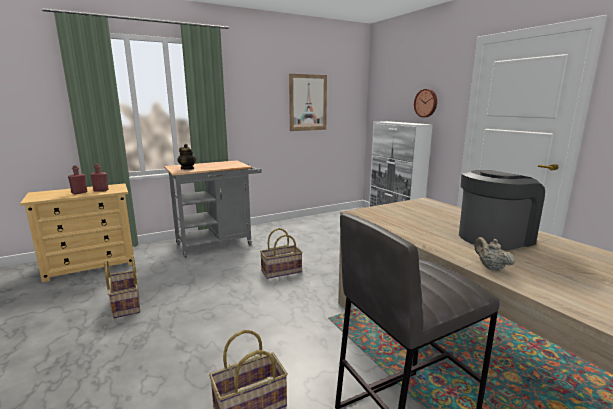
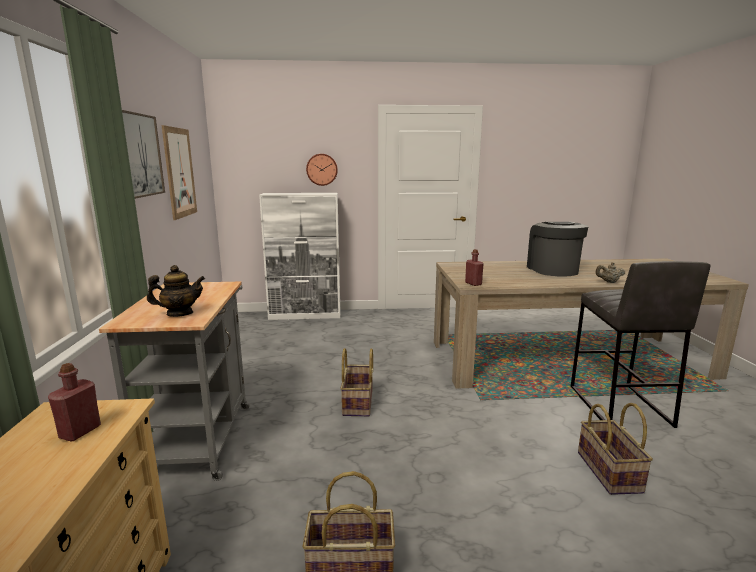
camera: 65 degrees left, 0 degrees up
red bottle [68,165,87,194] -> red bottle moved to [465,249,484,286]
none -> picture [122,110,165,199]

